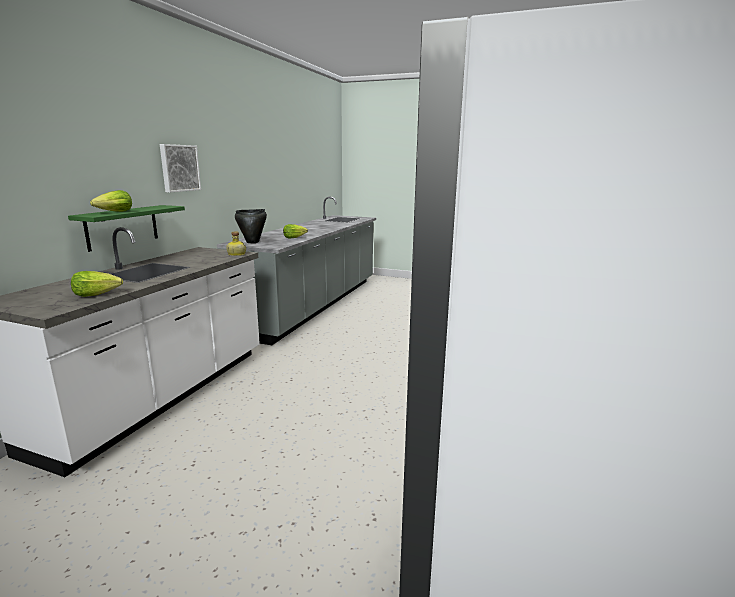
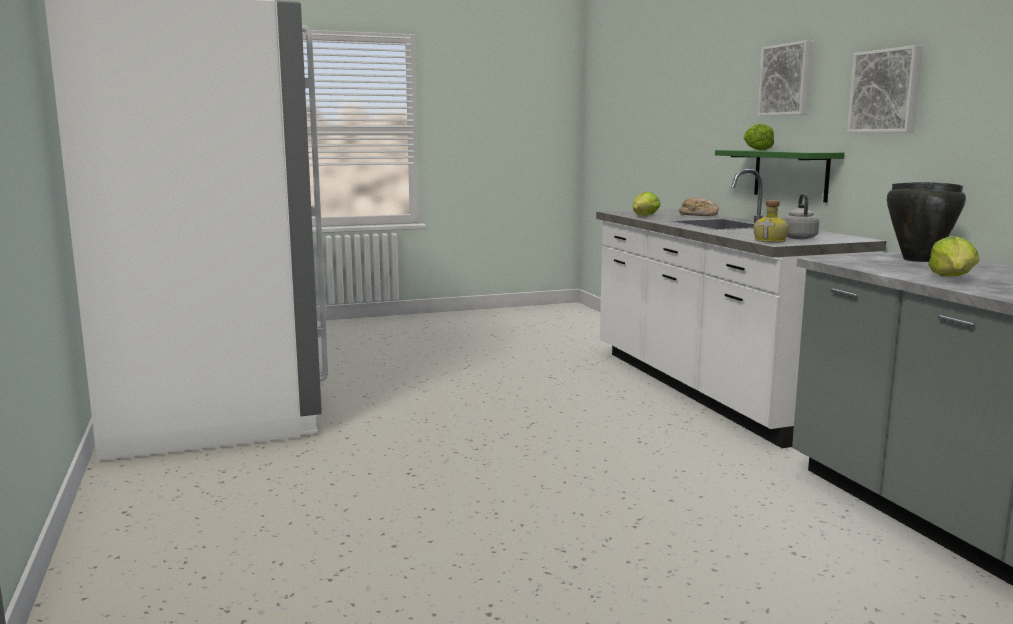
camera: 140 degrees right, 5 degrees down
none -> bread [679,198,719,216]
none -> picture [757,40,813,116]
none -> grey kettle [782,194,819,239]

